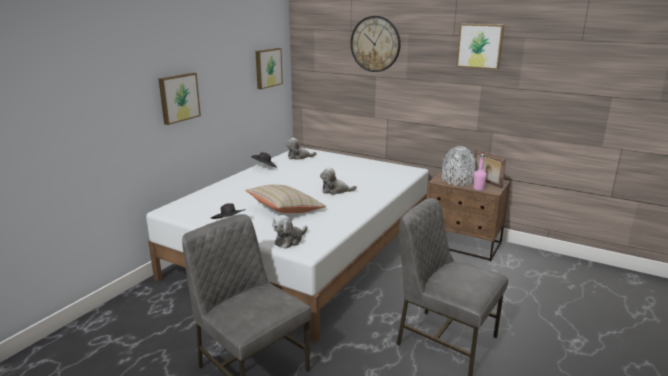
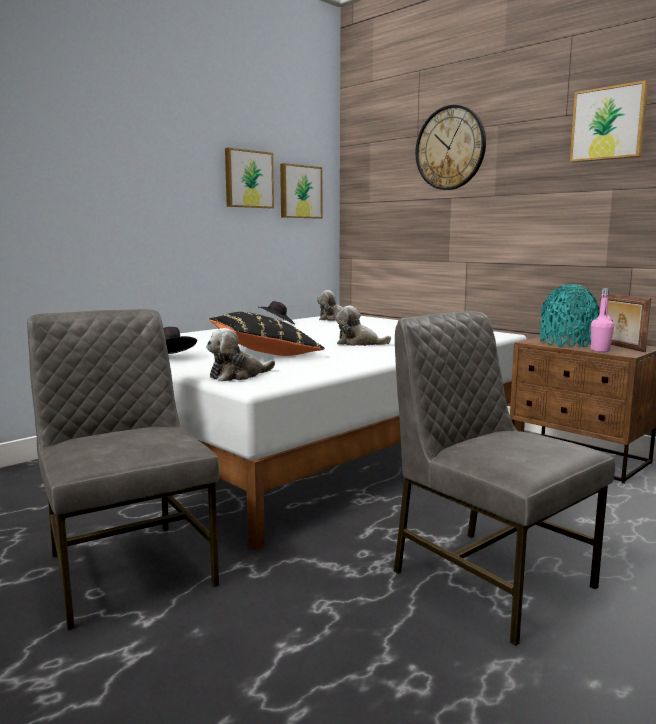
camera: 15 degrees right, 10 degrees down
picture [159,73,201,125] -> picture moved to [225,148,274,208]
beige pillow [245,185,326,213] -> black pillow [209,312,325,356]
grey vase [442,146,476,186] -> turquoise vase [540,285,599,347]

